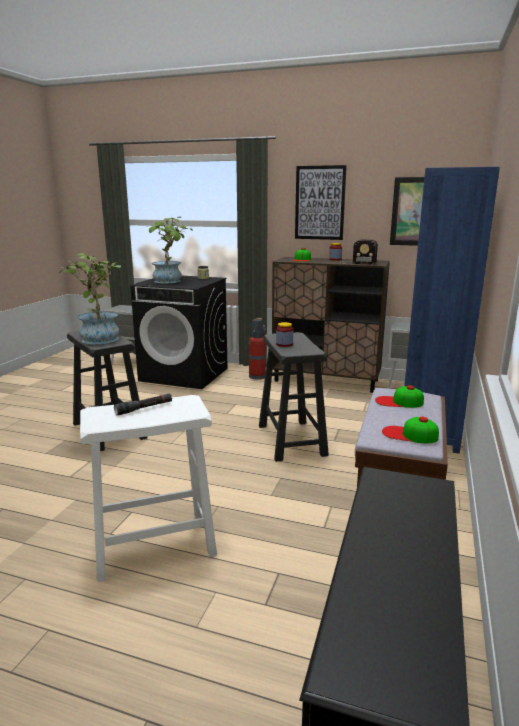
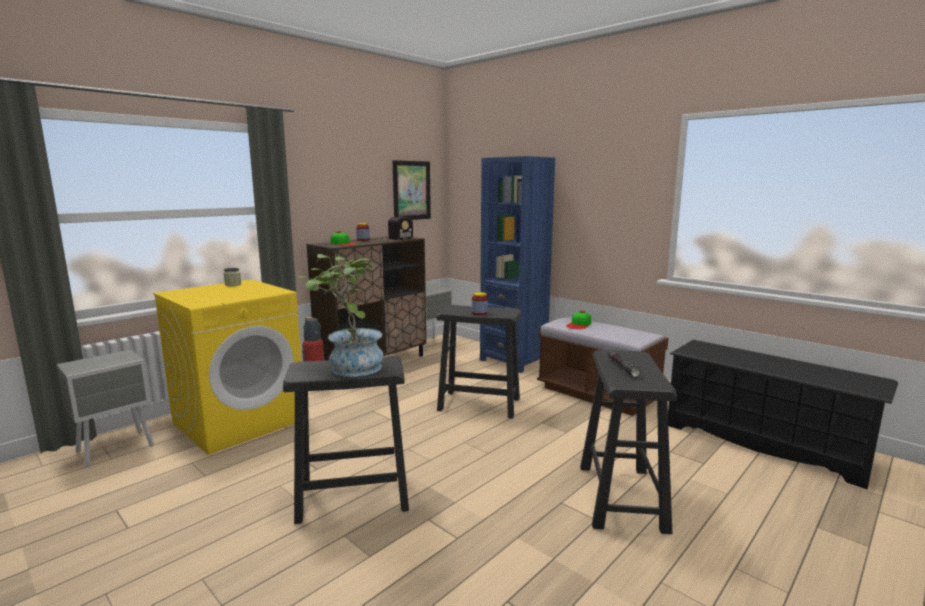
camera: 65 degrees left, 5 degrees down
white stool [80,395,217,582] -> black stool [580,350,677,534]
black washing machine [130,276,228,389] -> yellow washing machine [153,279,301,455]
potted plant [146,217,193,283] -> none
picture [295,165,347,240] -> none
cap [382,417,439,443] -> none

